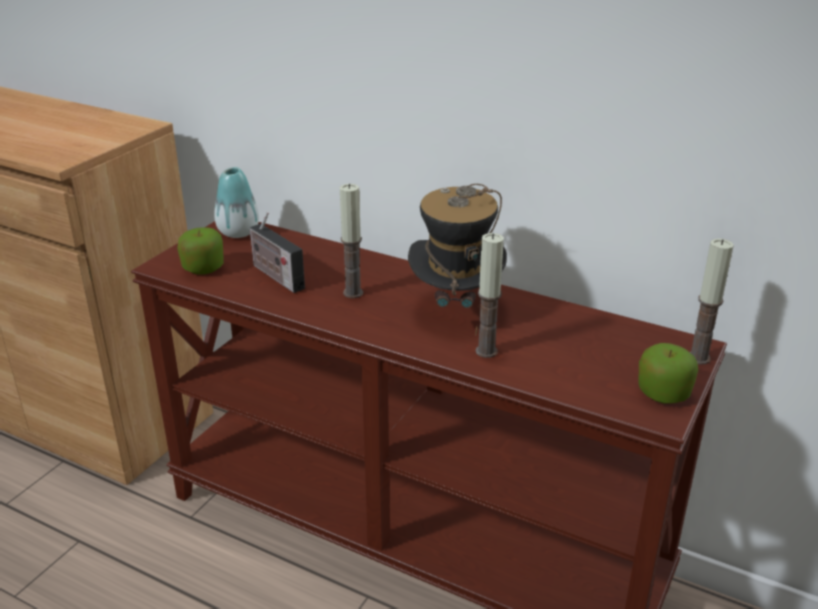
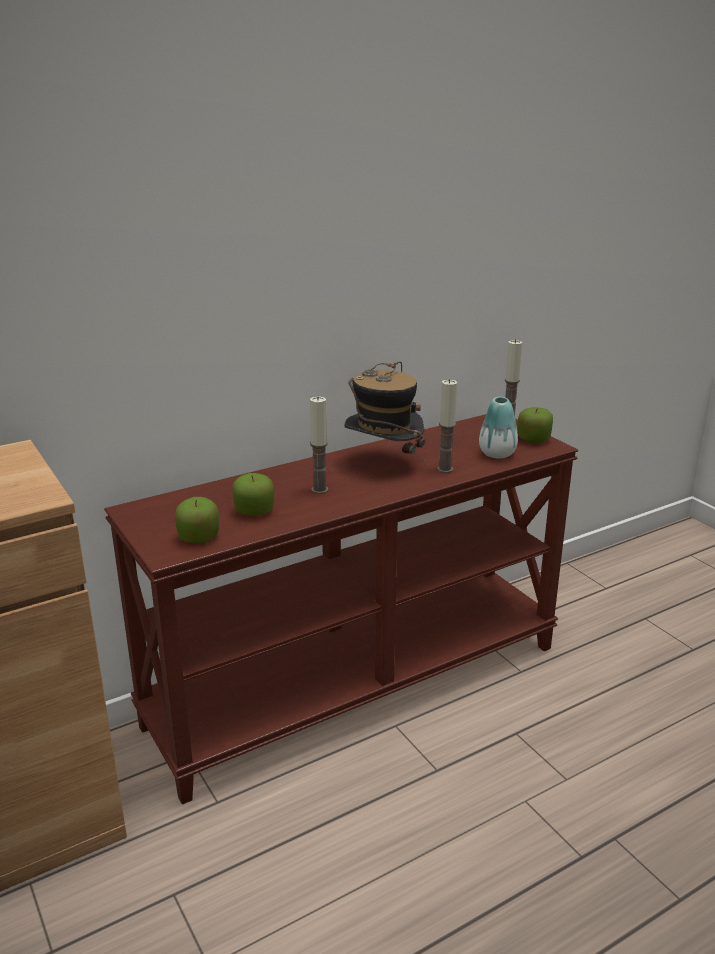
camera: 60 degrees left, 5 degrees down
vase [214,167,259,238] -> vase moved to [479,397,518,458]
radio [250,212,305,293] -> apple [233,473,274,516]

